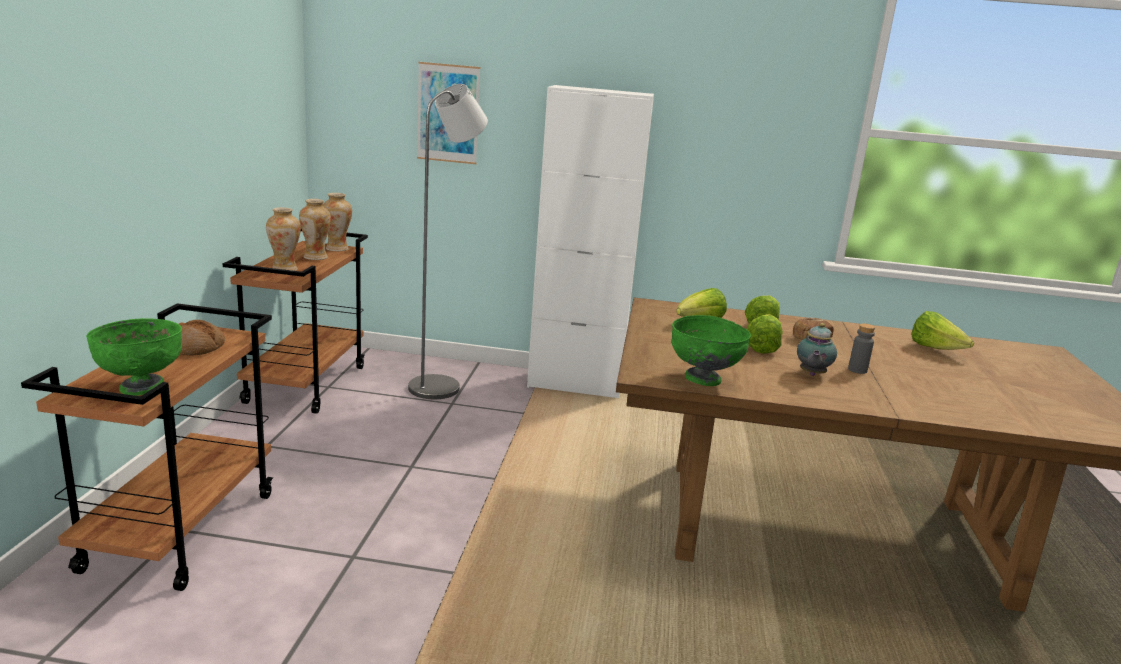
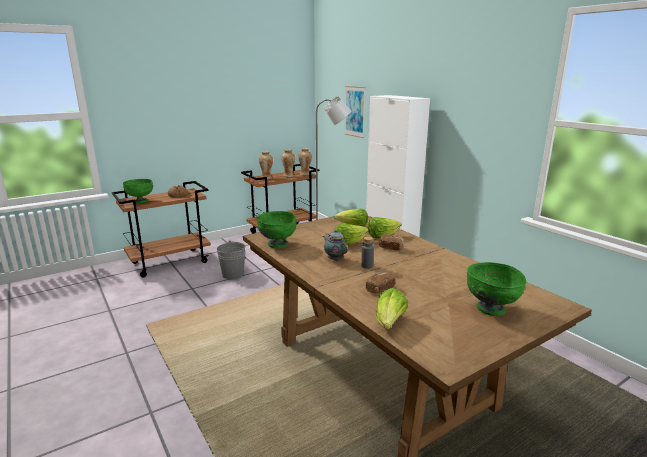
camera: 50 degrees right, 0 degrees up
teapot [797,323,837,376] -> teapot turned 75 degrees clockwise [323,229,348,261]
lettuce [912,311,974,350] -> lettuce moved to [376,288,408,329]
none -> grey bucket [217,241,246,279]
none -> bread [366,272,395,294]
none -> green bowl [467,262,527,316]

